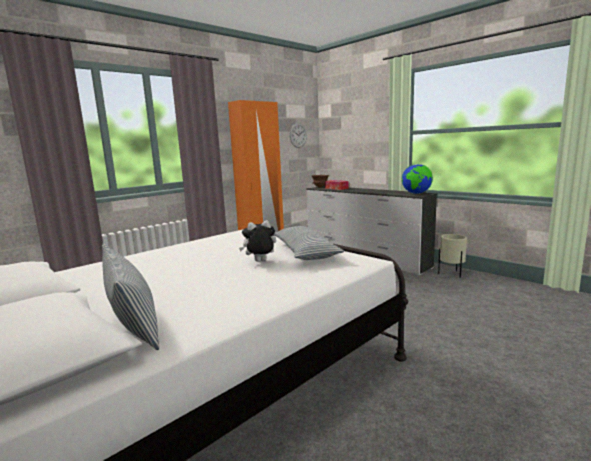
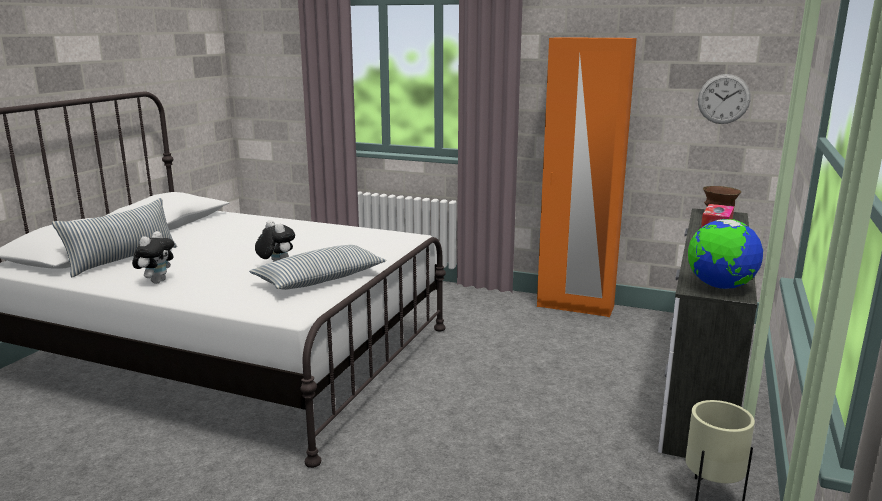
camera: 65 degrees right, 5 degrees up
none -> plush toy [132,231,174,283]

